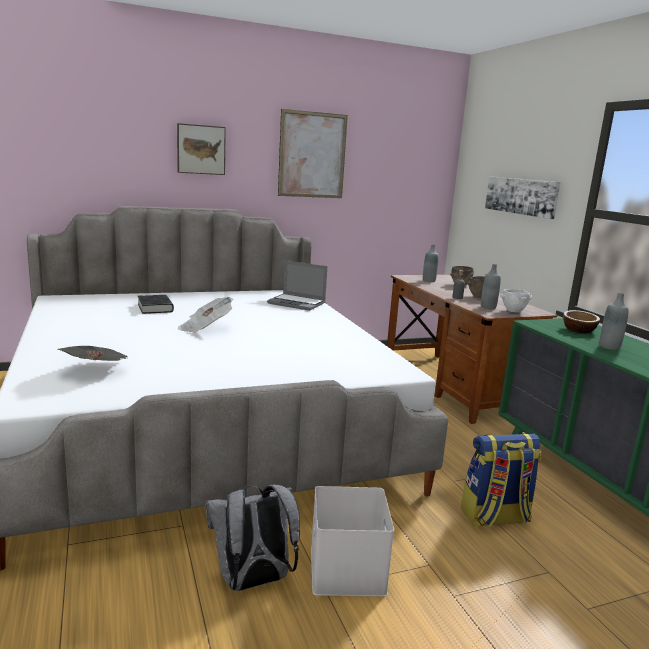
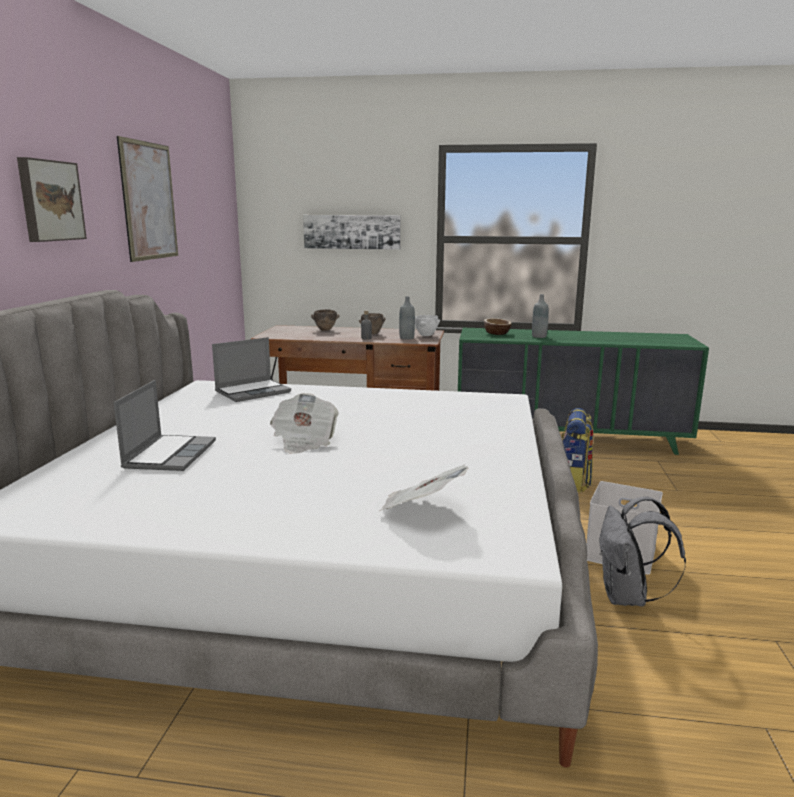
camera: 60 degrees left, 0 degrees up
black book [138,295,174,314] -> laptop [114,380,216,471]
grey bottle [423,244,439,282] -> none

